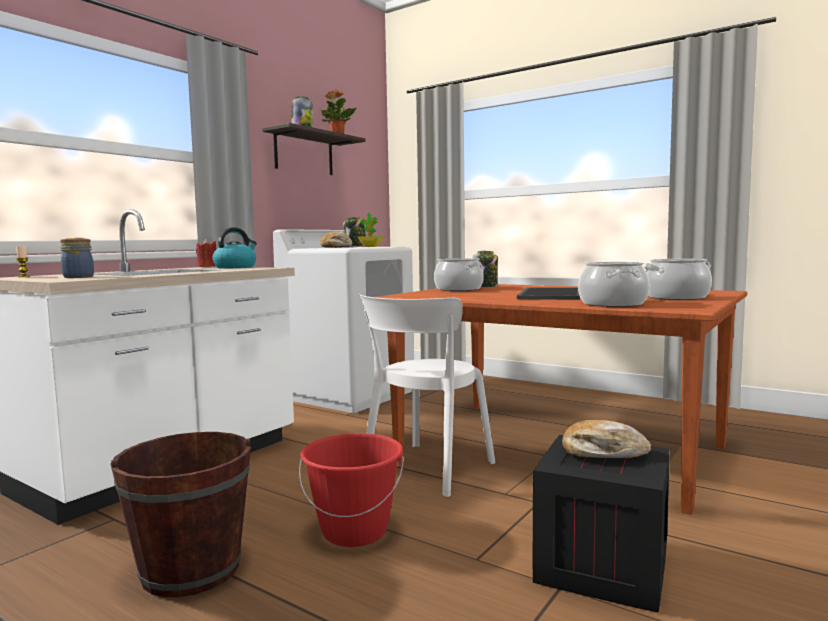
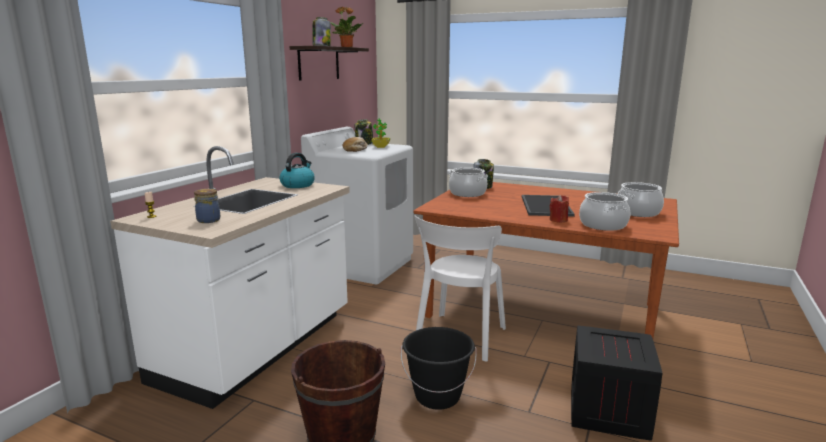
camera: 10 degrees left, 10 degrees up
red candle [196,239,216,267] -> red candle moved to [550,195,569,223]
red bucket [299,433,404,547] -> black bucket [401,327,476,410]
bread [562,420,651,458] -> none

